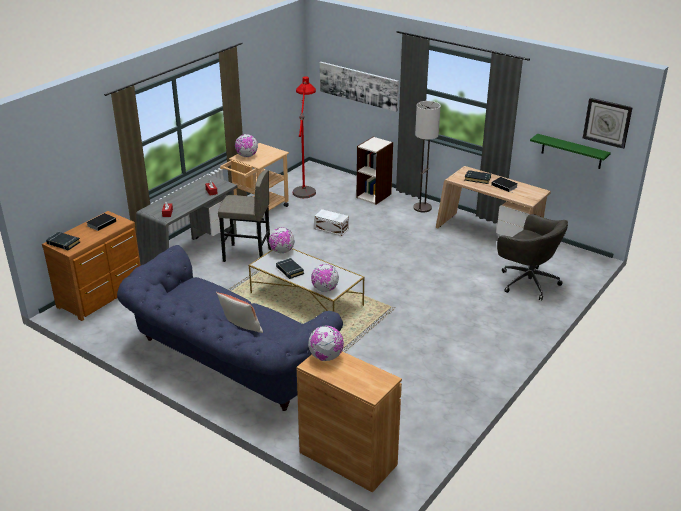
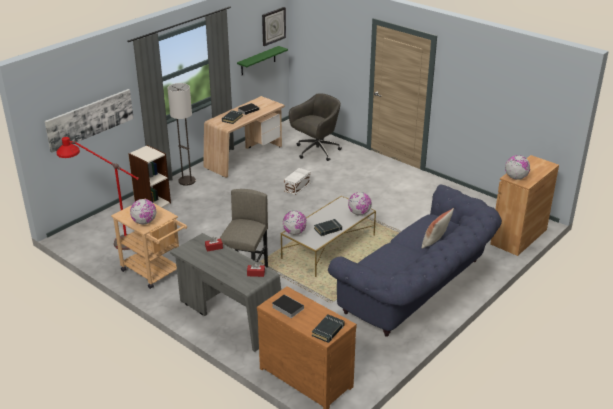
camera: 85 degrees left, 0 degrees up
white storage box [315,209,349,236] -> white storage box moved to [284,168,311,195]

